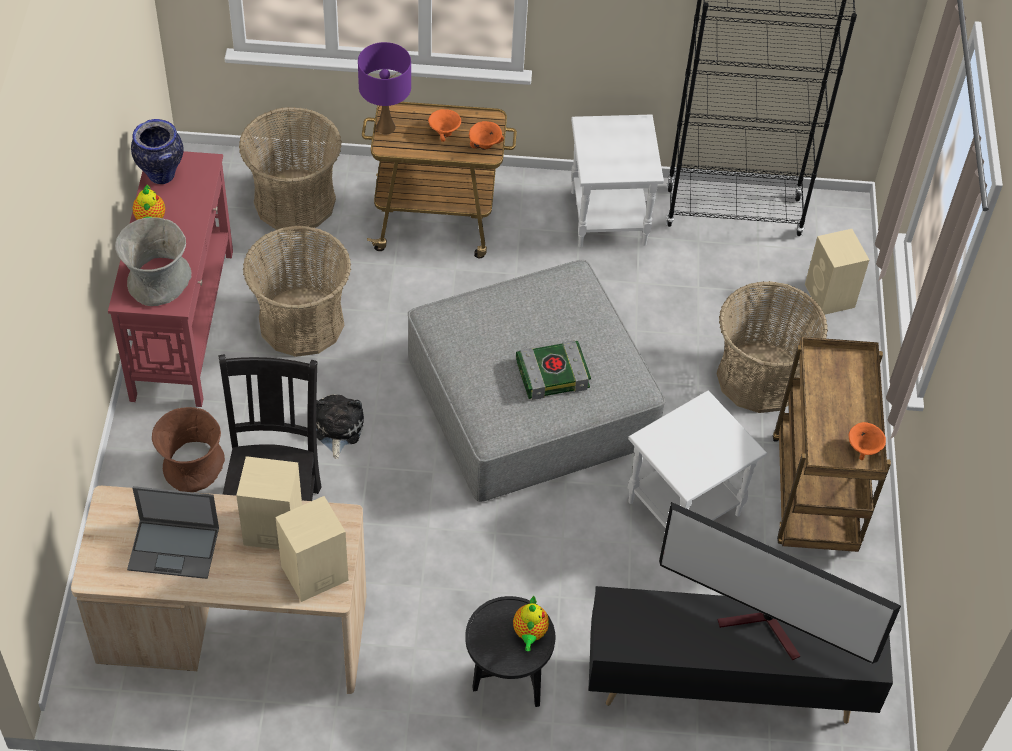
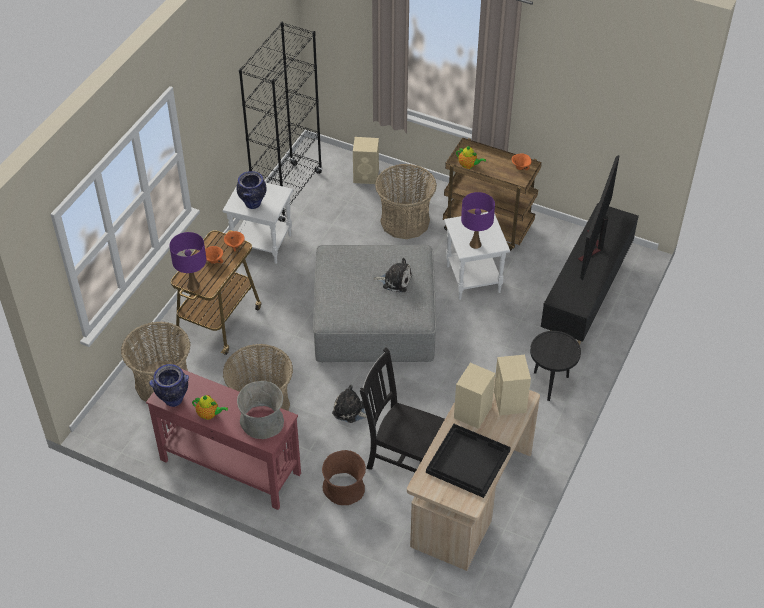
camera: 65 degrees left, 5 degrees down
laptop [127,486,219,579] -> black tray [426,424,511,498]
teapot [513,595,549,651] -> teapot moved to [456,146,486,169]
book [516,341,591,400] -> plush toy [374,258,412,292]
television [659,502,901,664] -> television turned 150 degrees clockwise [578,155,620,281]
none -> vase [236,171,267,209]
none -> purple table lamp [461,192,495,249]

